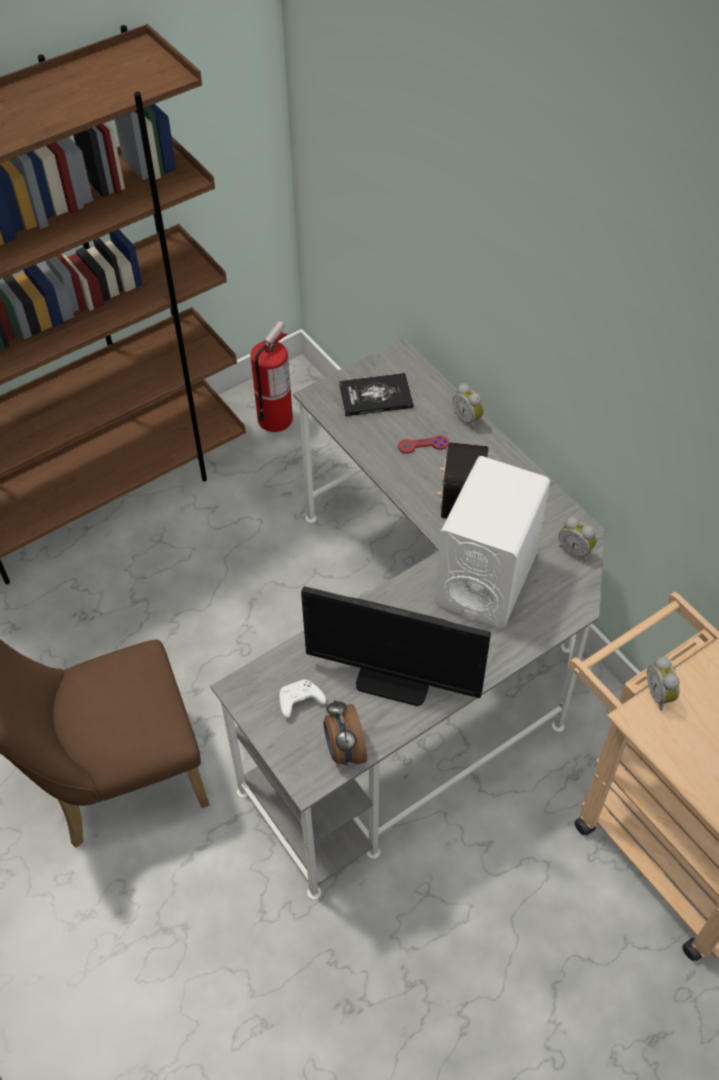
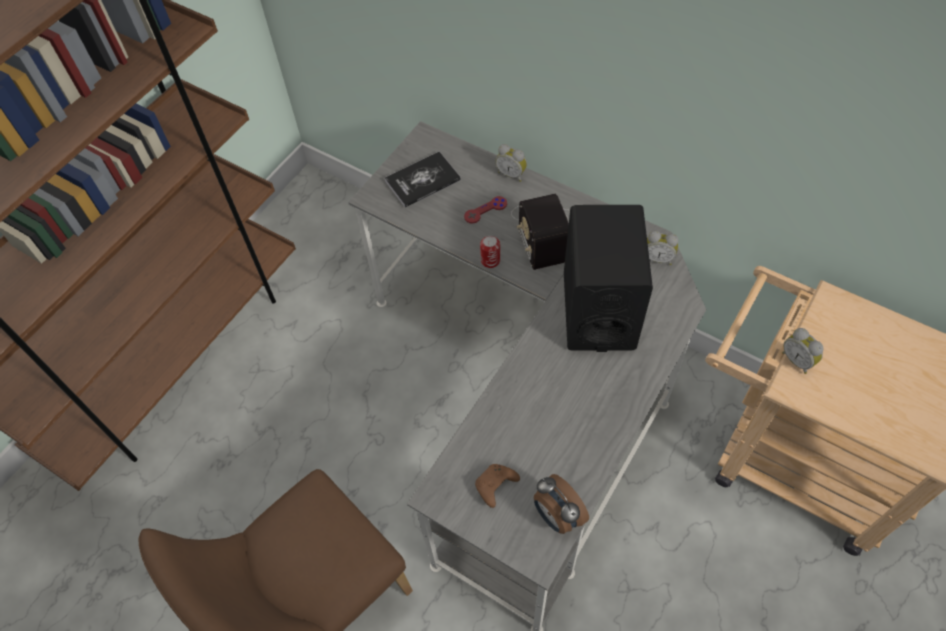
camera: 20 degrees left, 5 degrees up
fire extinguisher [250,321,293,432] -> none
white game controller [279,679,326,718] -> brown game controller [475,464,520,508]
monitor [301,586,491,706] -> none
white speaker [435,456,550,628] -> black speaker [564,205,653,352]
none -> can [480,236,500,268]

